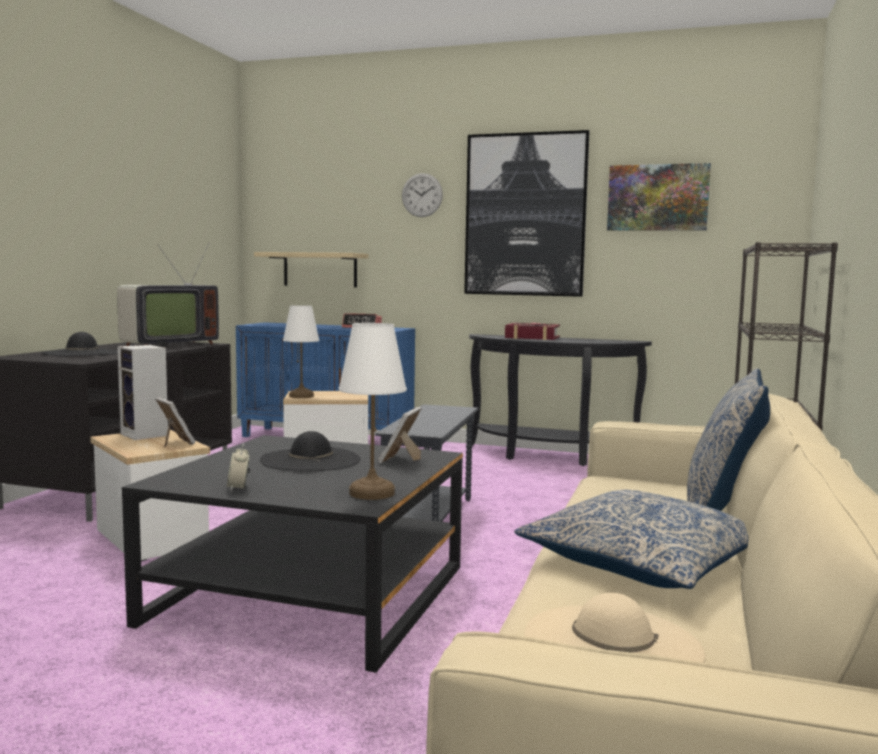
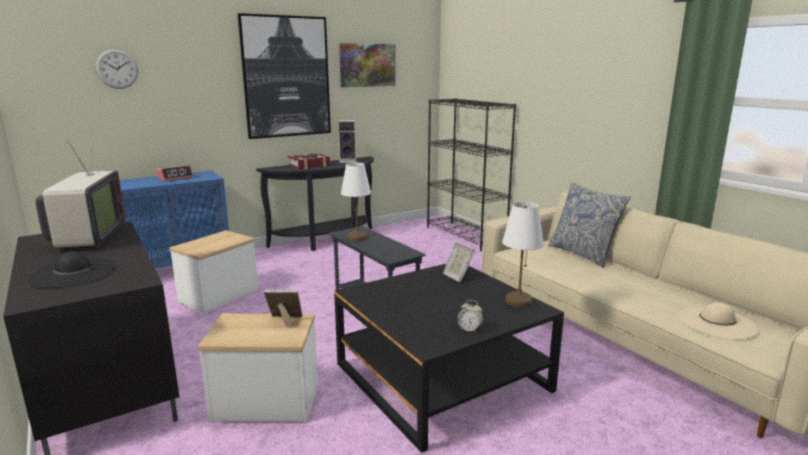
camera: 50 degrees left, 10 degrees up
speaker [117,345,168,440] -> speaker moved to [338,120,357,163]
beige shelf [254,252,368,287] -> none
black hat [260,431,361,471] -> none
white table lamp [283,305,319,398] -> white table lamp moved to [341,163,371,241]
wall clock [402,173,443,217] -> wall clock moved to [95,49,138,89]
pillow [514,490,749,589] -> none

